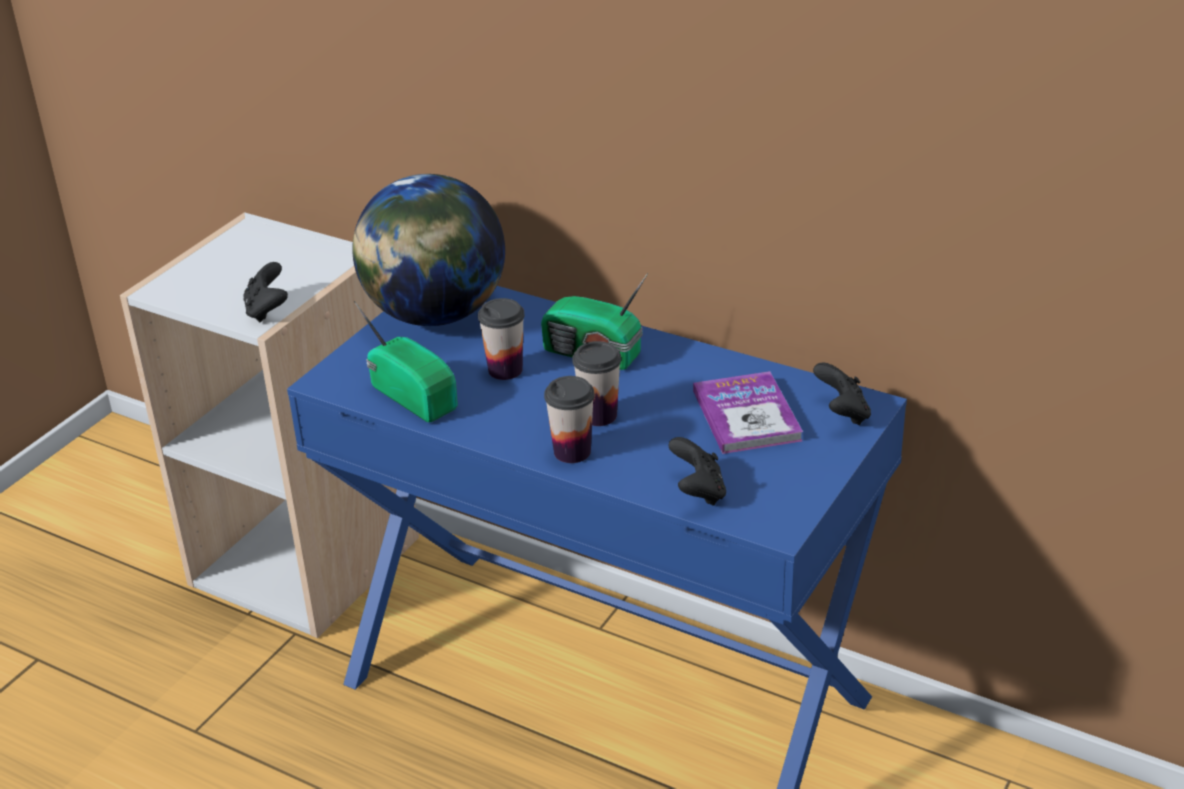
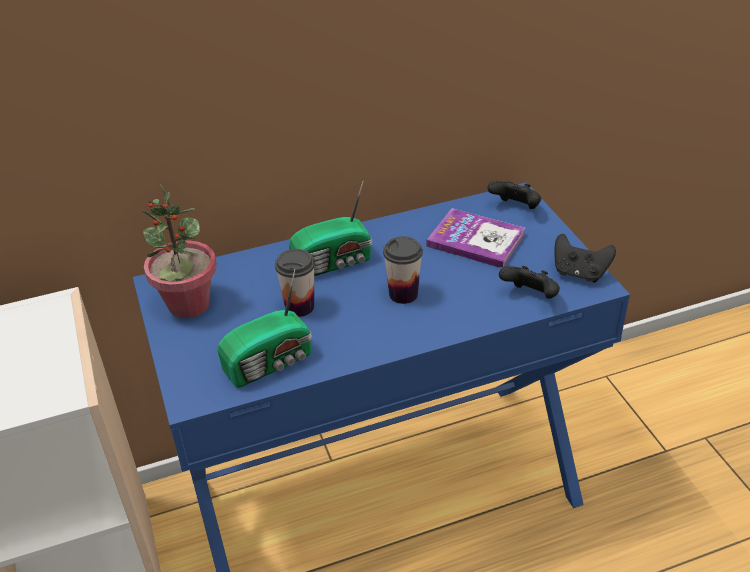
camera: 50 degrees left, 5 degrees up
black game controller [243,262,288,322] -> black game controller moved to [554,234,616,282]
globe [352,174,505,326] -> potted plant [142,186,217,318]
radio [354,301,458,422] -> radio turned 150 degrees clockwise [217,269,312,388]
cup [544,376,595,463] -> none

